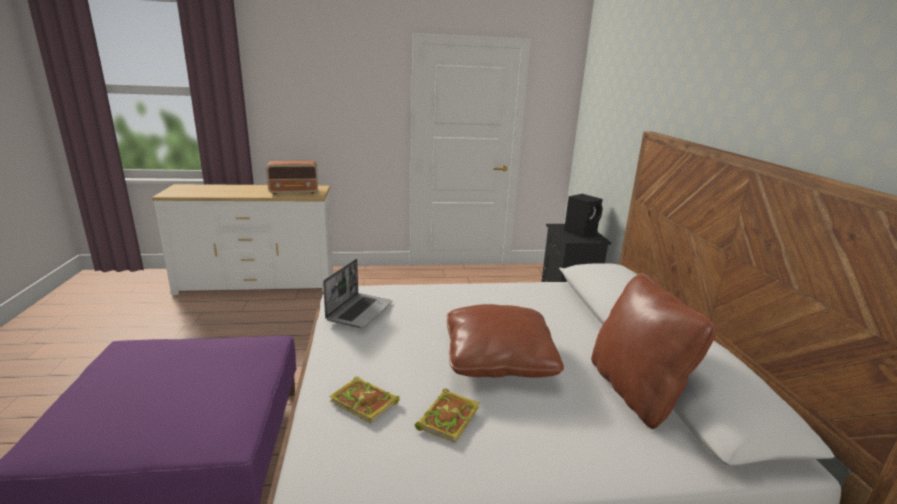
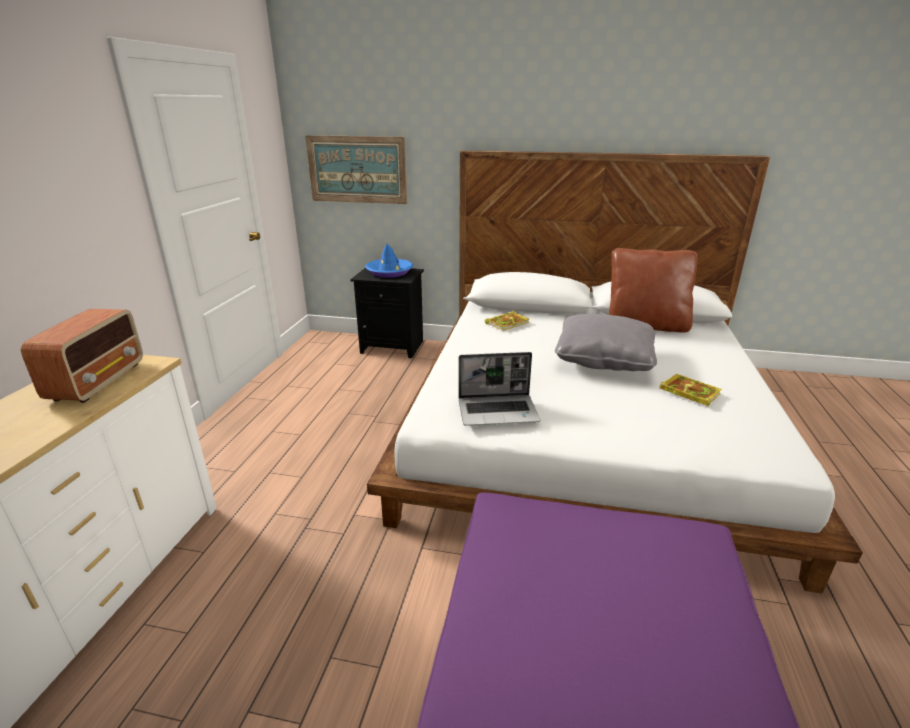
camera: 70 degrees left, 5 degrees up
laptop [323,259,392,328] -> laptop turned 135 degrees clockwise [458,352,540,426]
book [329,376,400,424] -> book moved to [485,311,530,331]
brown pillow [447,304,564,378] -> grey pillow [555,314,657,371]
black speaker [564,194,603,238] -> blue hat [365,244,413,278]
none -> picture [305,135,407,204]

